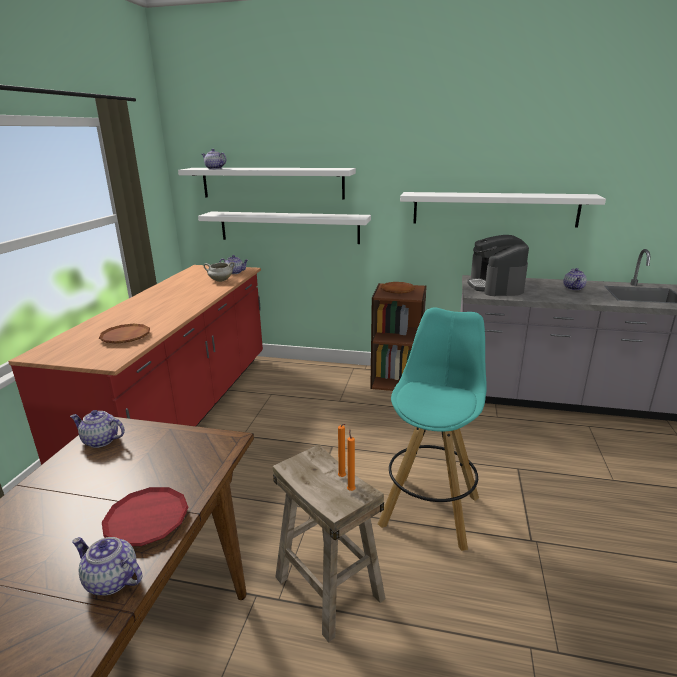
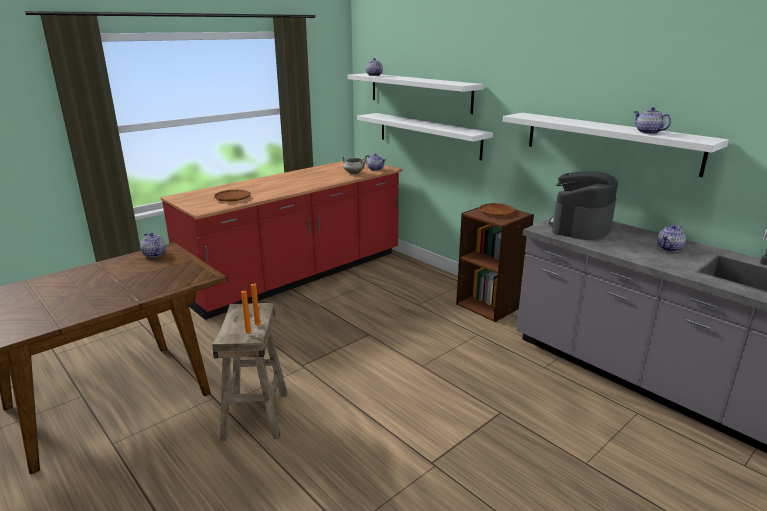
camera: 35 degrees right, 0 degrees up
teapot [72,537,142,596] -> teapot moved to [633,107,671,134]
red plate [102,487,188,546] -> none
turquoise stool [378,307,487,551] -> none

